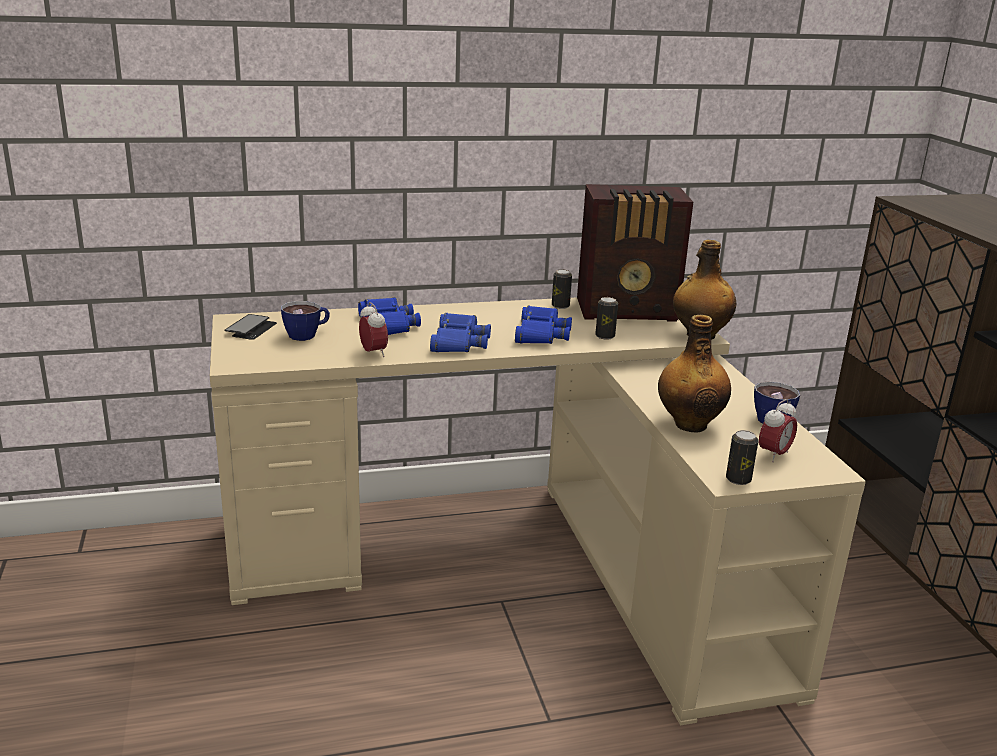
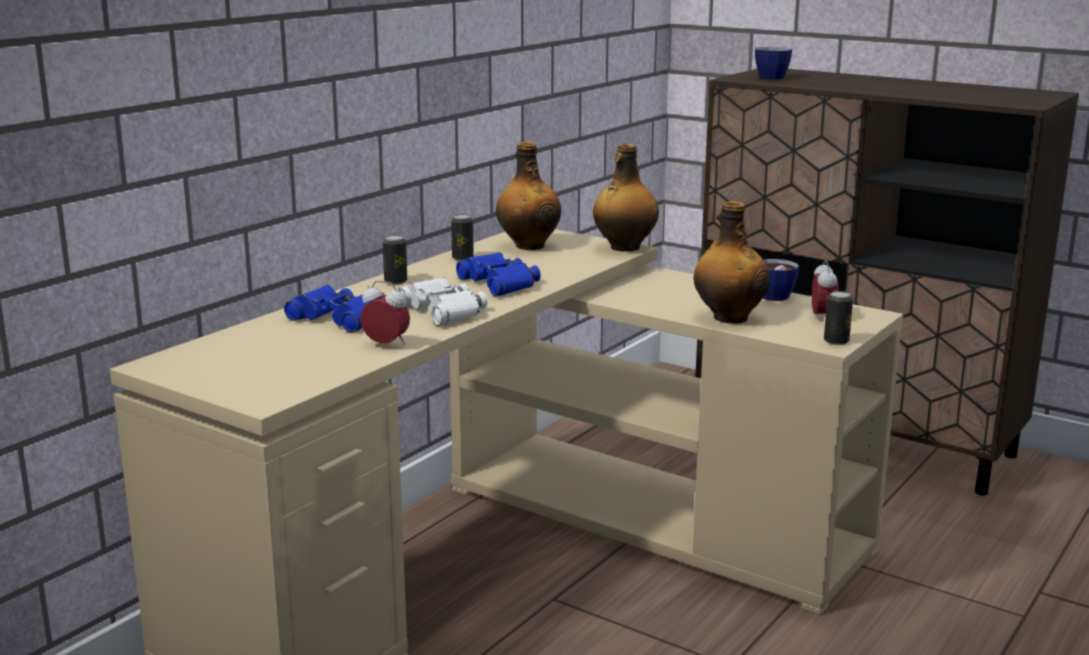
camera: 40 degrees left, 5 degrees down
phone [224,314,277,340] -> none
cup [281,301,330,341] -> cup moved to [755,47,792,79]
blue binoculars [430,313,491,352] -> white binoculars [398,277,487,326]
radio [577,184,693,322] -> bottle [496,142,561,250]
can [595,297,618,340] -> can moved to [383,235,407,284]

